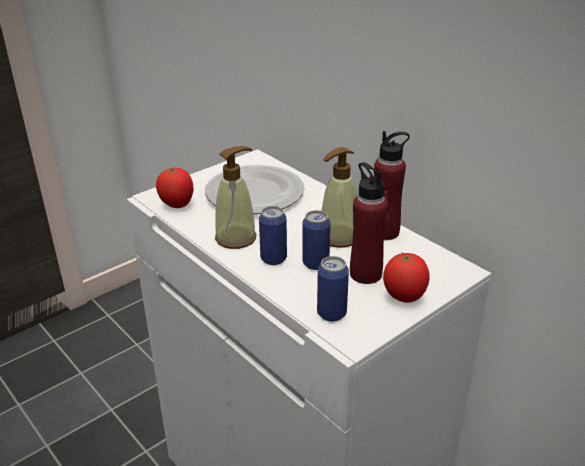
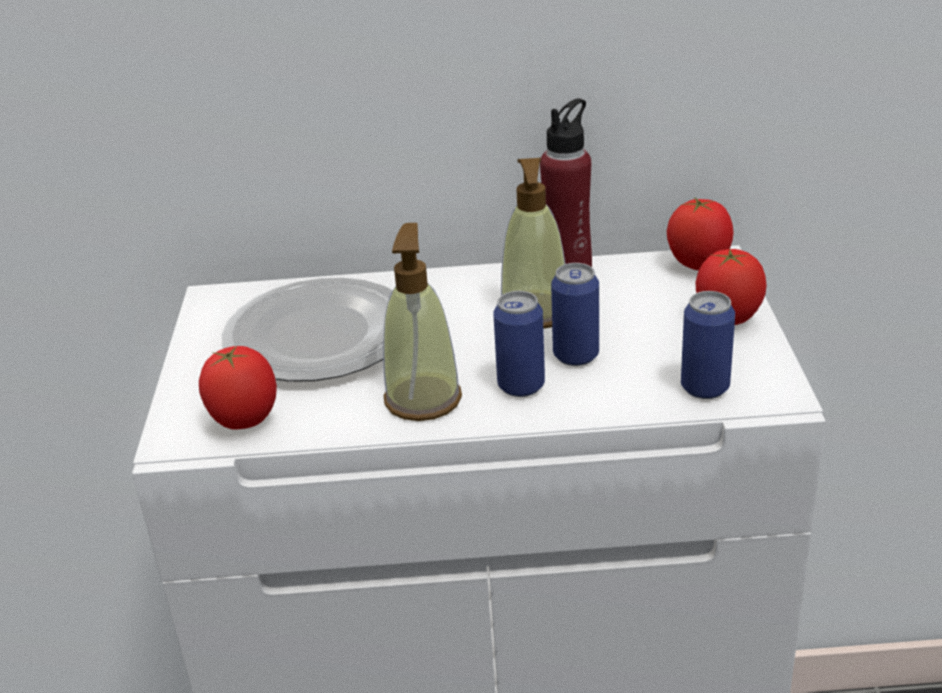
camera: 50 degrees left, 0 degrees up
red bottle [350,162,388,284] -> none
none -> tomato [667,197,734,270]

